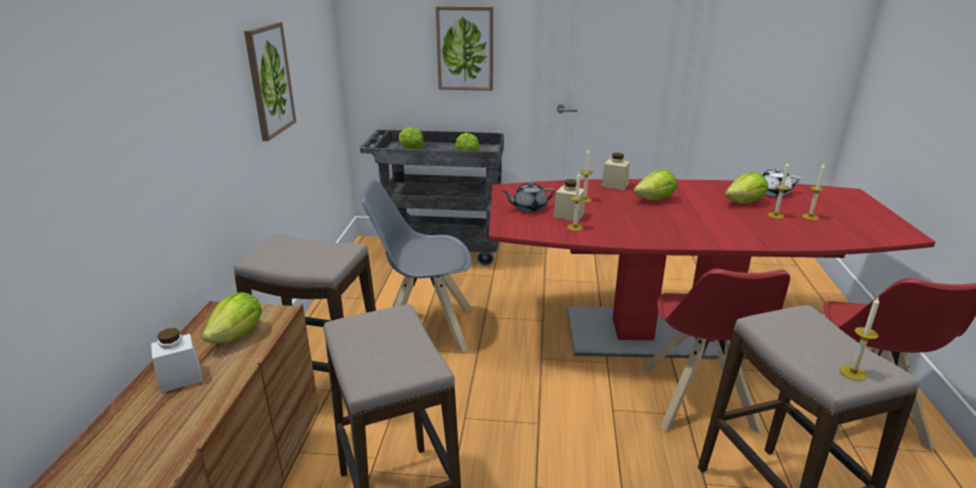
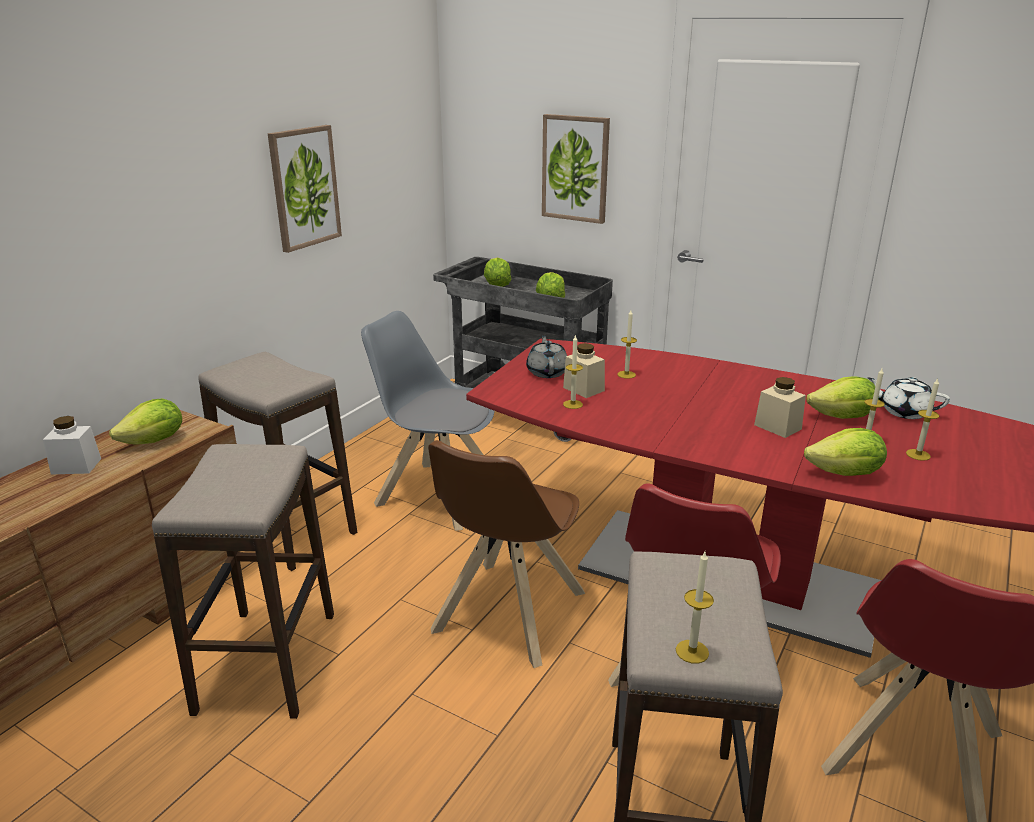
camera: 25 degrees right, 0 degrees up
grey teapot [502,182,555,212] -> grey teapot turned 75 degrees clockwise [526,335,567,378]
beige jar [601,153,630,190] -> beige jar moved to [754,377,806,438]
lettuce [634,170,677,200] -> lettuce moved to [804,428,887,476]
none -> brown chair [428,440,585,668]

